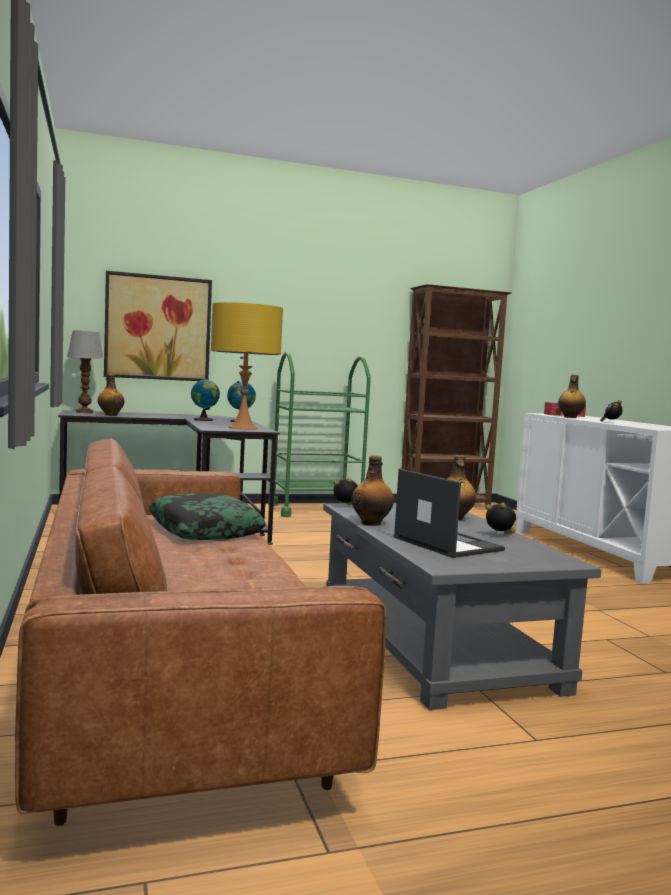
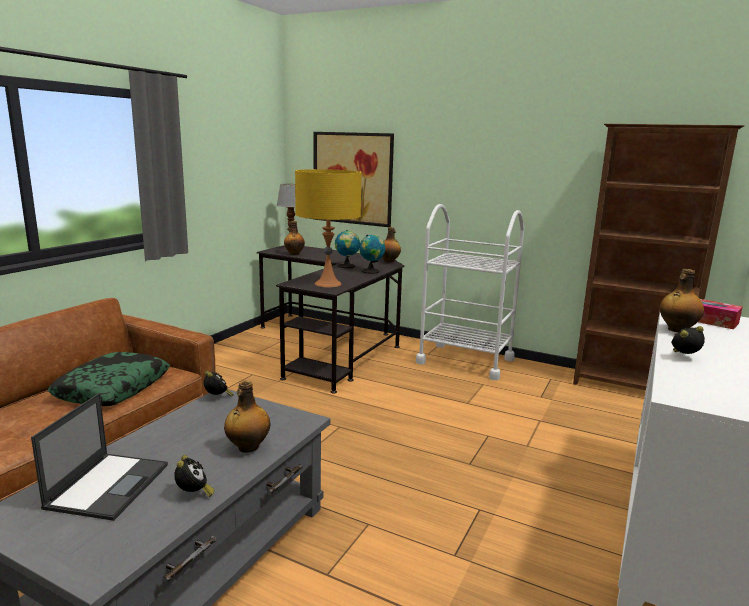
camera: 45 degrees right, 10 degrees up
green cart [268,352,371,517] -> white cart [416,204,524,380]
bottle [351,455,394,526] -> bottle moved to [382,227,401,263]

